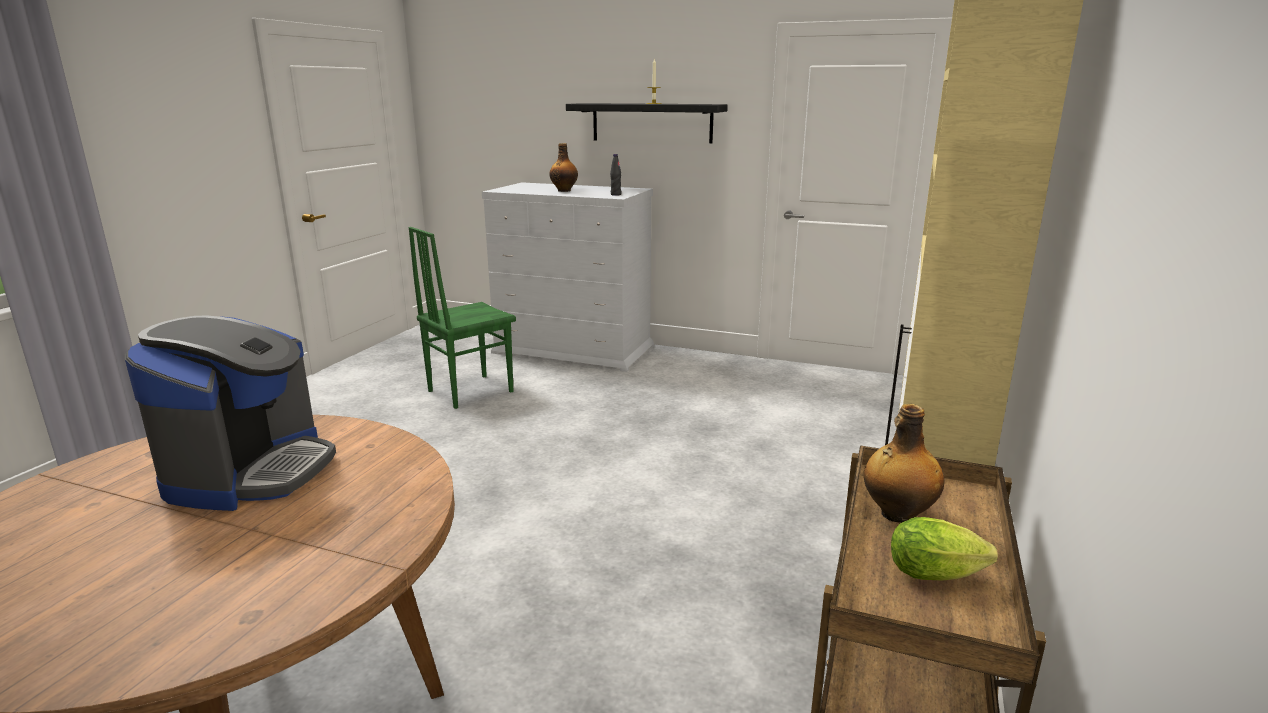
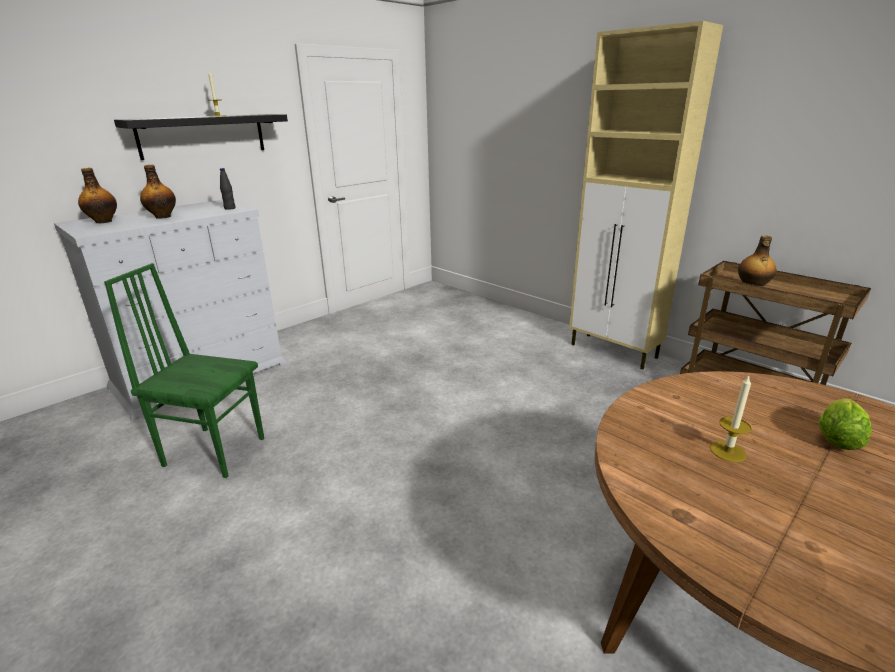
camera: 65 degrees left, 5 degrees up
coffee machine [125,315,336,511] -> candle [710,376,752,462]
green chair [409,227,516,409] -> green chair turned 120 degrees clockwise [104,263,264,478]
lettuce [891,517,998,581] -> lettuce moved to [819,398,872,450]
none -> bottle [78,168,117,223]

